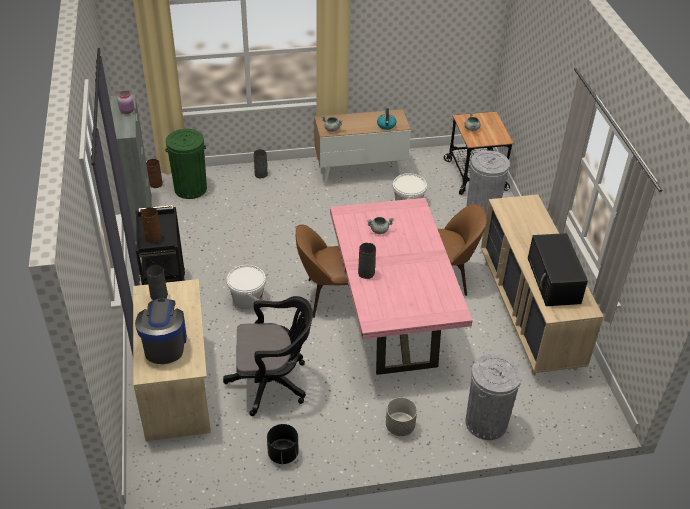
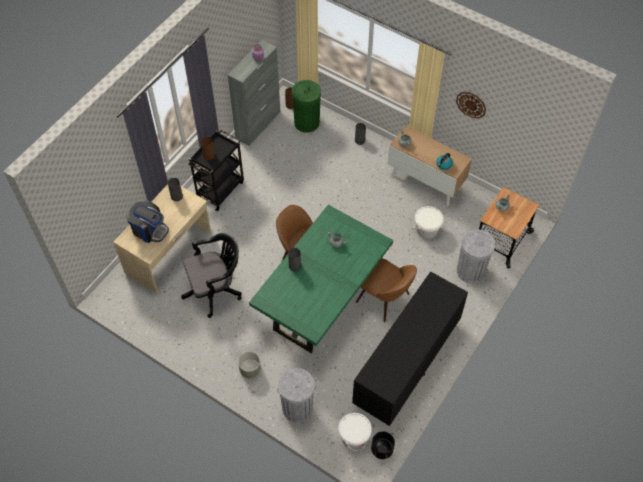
camera: 45 degrees right, 15 degrees up
coffee machine [135,298,187,364] -> coffee machine turned 75 degrees clockwise [126,199,169,243]
black office chair [223,296,313,416] -> black office chair turned 60 degrees counterclockwise [181,233,242,318]
white bucket [226,265,266,309] -> white bucket moved to [338,413,372,451]
black planter [267,424,299,464] -> black planter moved to [371,432,395,459]
pink dining table [330,198,473,375] -> green dining table [249,205,393,353]
beige dresser [481,194,604,376] -> black dresser [352,271,468,426]
black microwave [528,233,588,306] -> none
none -> wall clock [456,92,486,118]

